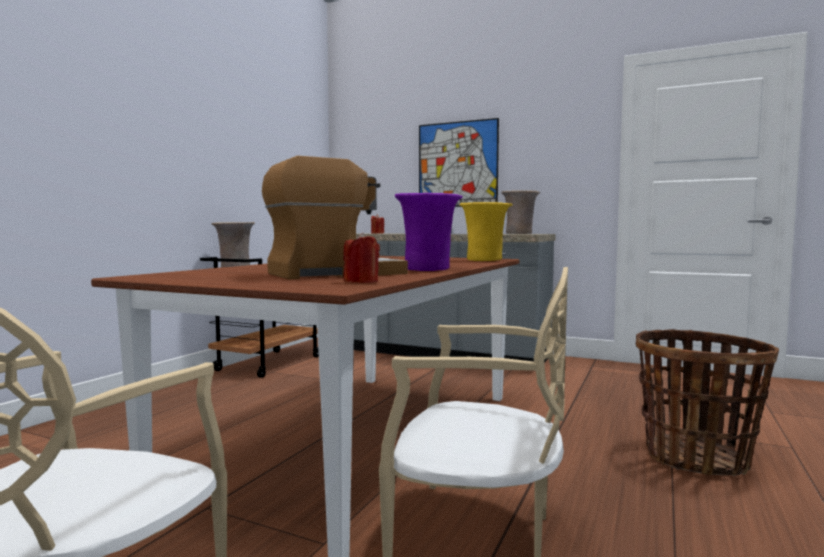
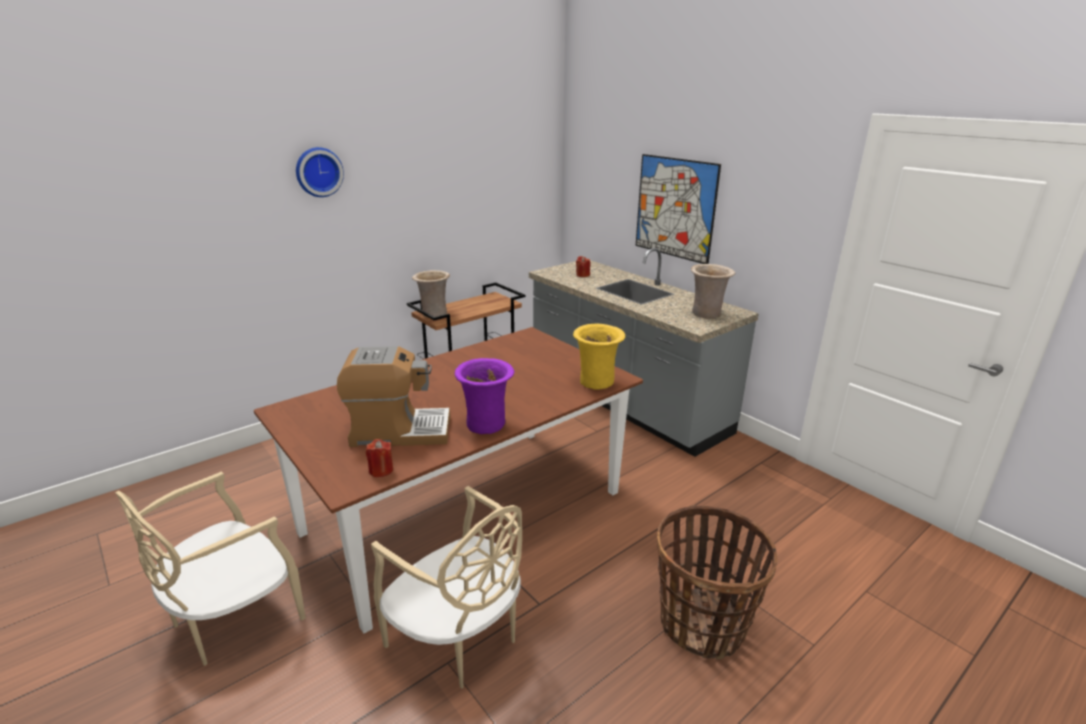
camera: 25 degrees right, 20 degrees up
none -> wall clock [296,147,344,197]

